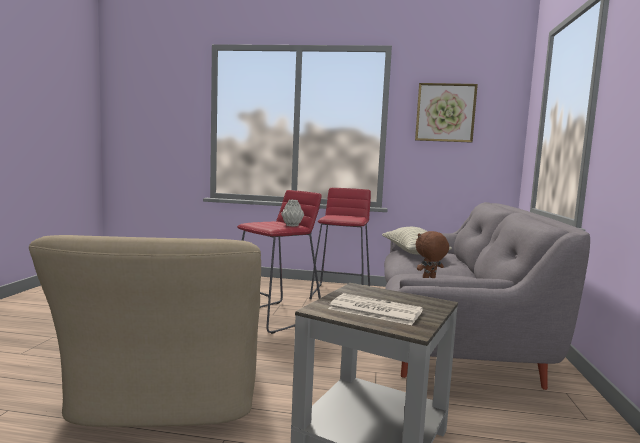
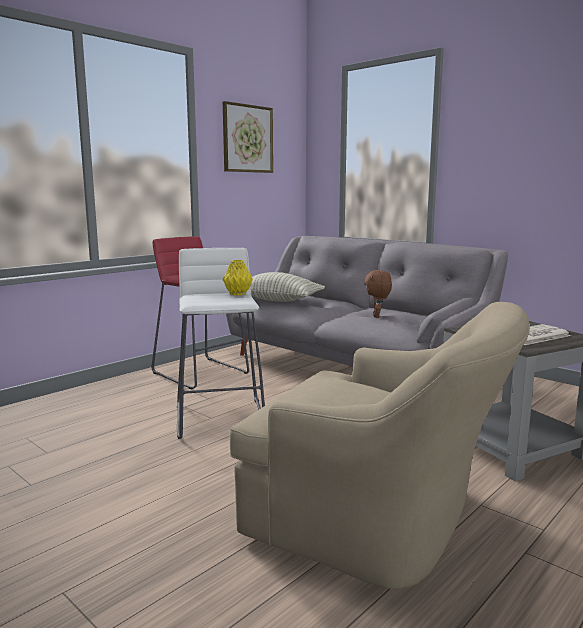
camera: 55 degrees left, 5 degrees up
red stool [237,190,321,334] -> white stool [177,248,265,439]
grey vase [281,199,304,227] -> yellow vase [223,260,253,296]

